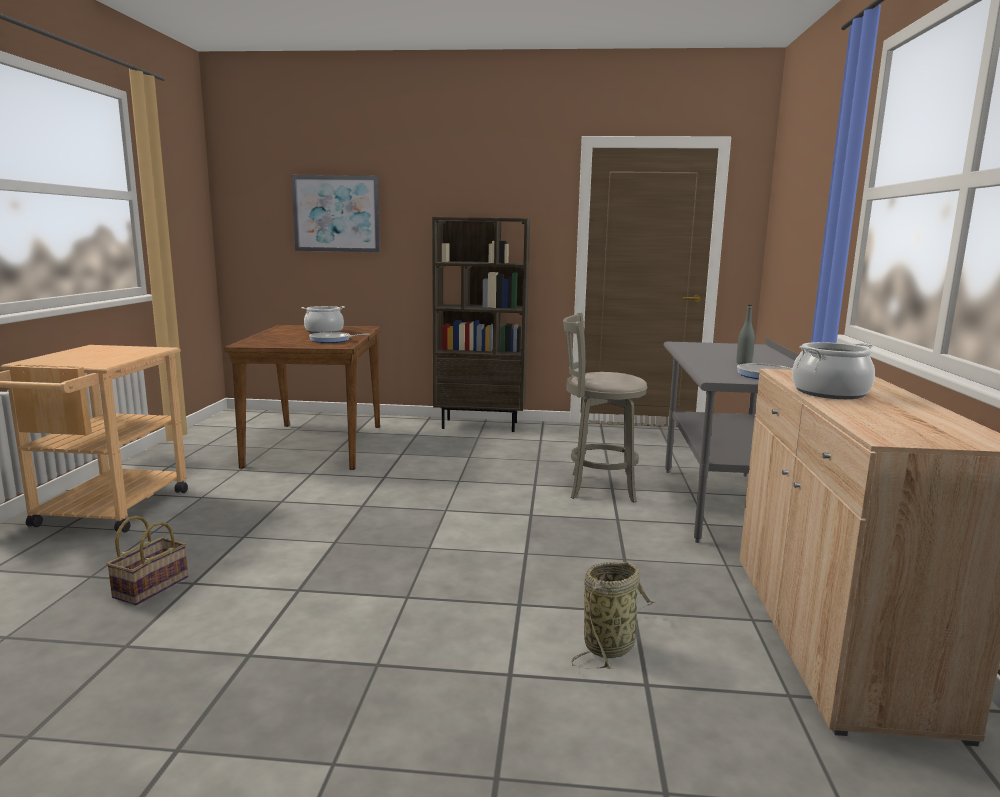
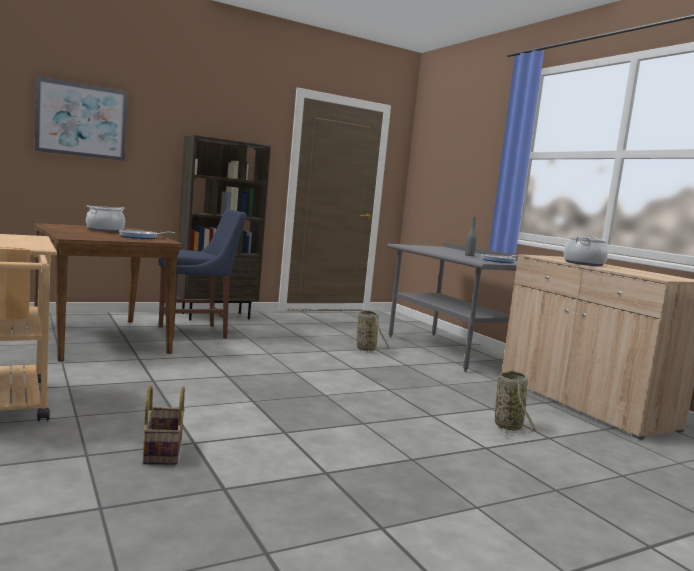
camera: 35 degrees left, 5 degrees down
grey stool [563,313,647,502] -> basket [350,310,390,354]
none -> blue chair [159,209,247,338]

